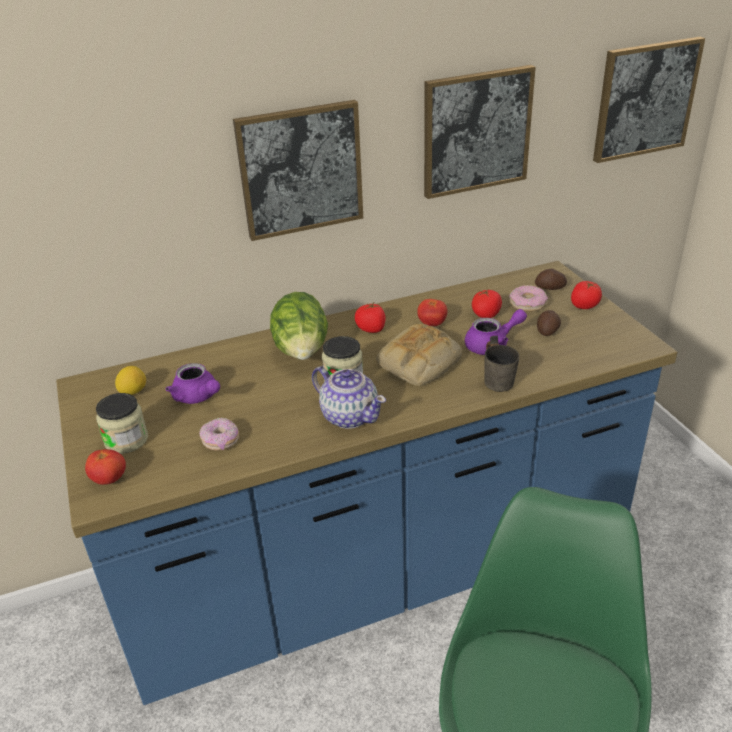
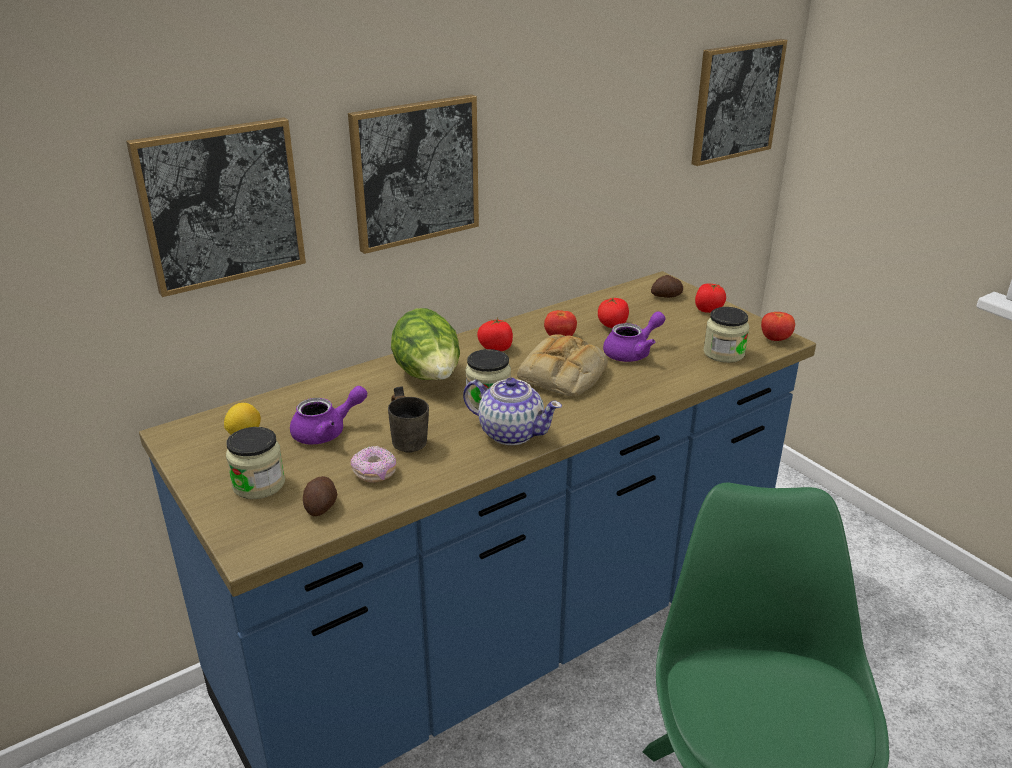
camera: 15 degrees left, 5 degrees down
tomato [85,449,126,485] -> tomato moved to [761,312,795,341]
purple teapot [166,363,220,404] -> purple teapot turned 60 degrees counterclockwise [290,386,367,444]
picture [424,65,536,199] -> picture moved to [126,117,306,297]
grey mug [484,336,519,392] -> grey mug moved to [388,386,429,453]
donut [509,285,548,312] -> none
potato [537,310,561,336] -> potato moved to [303,476,337,516]
none -> jar [704,307,749,363]

